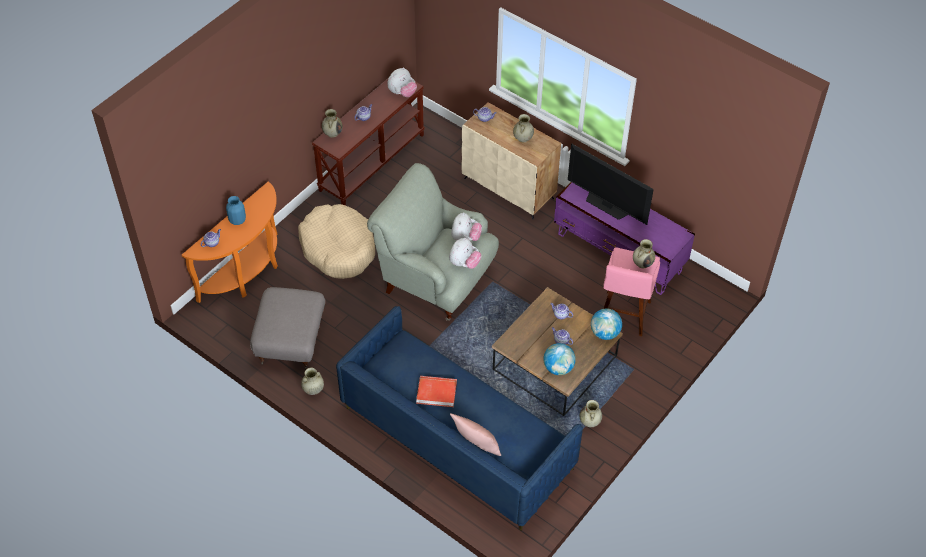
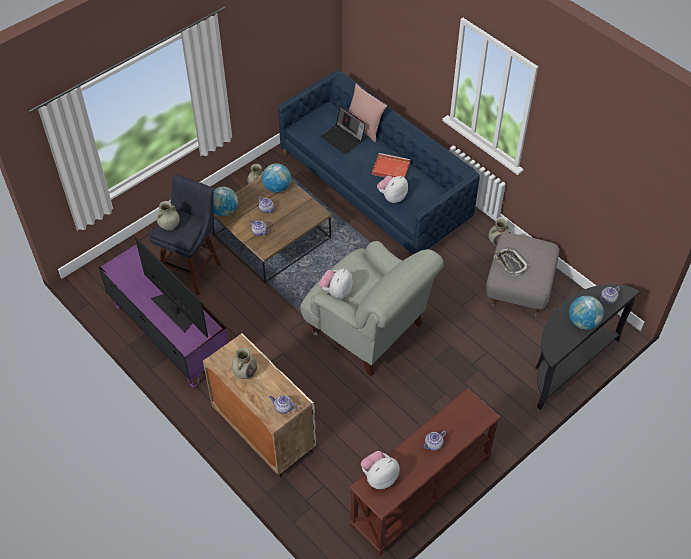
camera: 170 degrees left, 0 degrees up
orange console table [182,182,278,303] -> black console table [535,284,640,410]
blue vase [226,196,246,225] -> globe [569,296,604,330]
beige dog bed [298,204,375,279] -> none
beige vase [322,109,342,138] -> none
plush toy [449,238,481,269] -> plush toy moved to [377,176,408,203]
pink stool [603,247,660,336] -> blue stool [149,174,221,296]
none -> laptop [321,106,366,154]
none -> tray [493,247,529,276]

